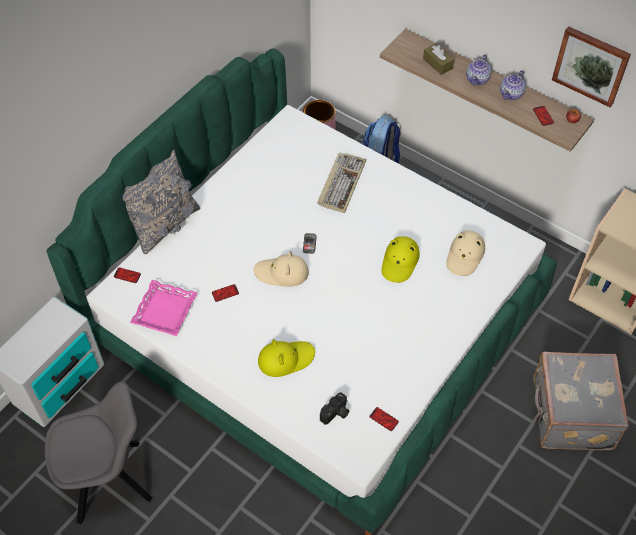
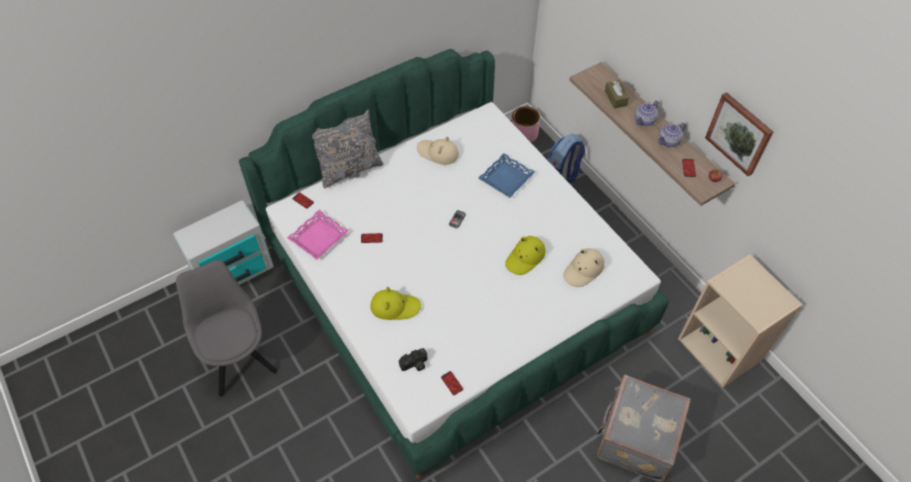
camera: 20 degrees right, 0 degrees up
grey chair [45,381,153,525] -> grey chair turned 120 degrees counterclockwise [176,260,278,397]
beige hat [254,251,309,286] -> beige hat moved to [417,137,459,165]
keyboard [317,153,366,213] -> blue tray [478,153,535,198]

